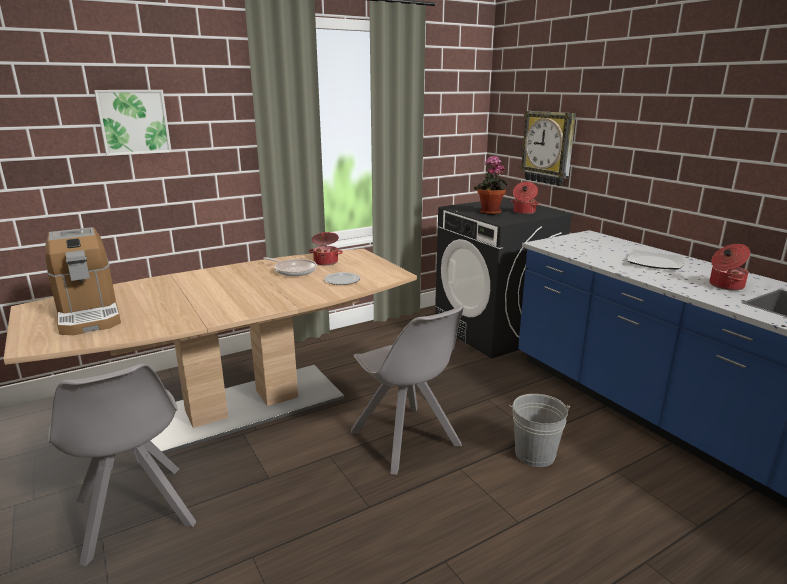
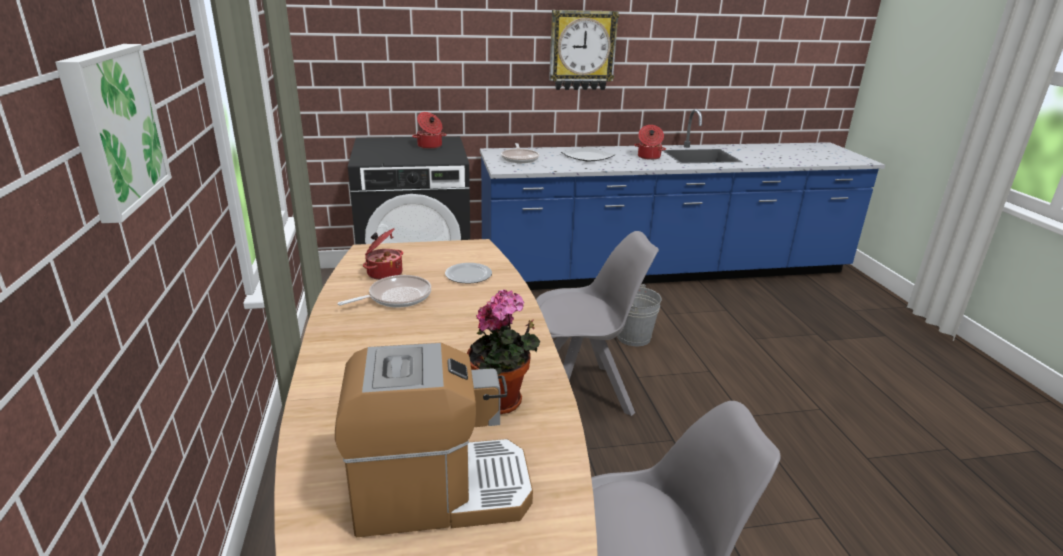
camera: 70 degrees left, 5 degrees up
potted plant [474,155,509,215] -> potted plant moved to [467,289,540,414]
wall clock [520,111,576,186] -> wall clock moved to [549,10,619,90]
none -> frying pan [501,143,539,163]

